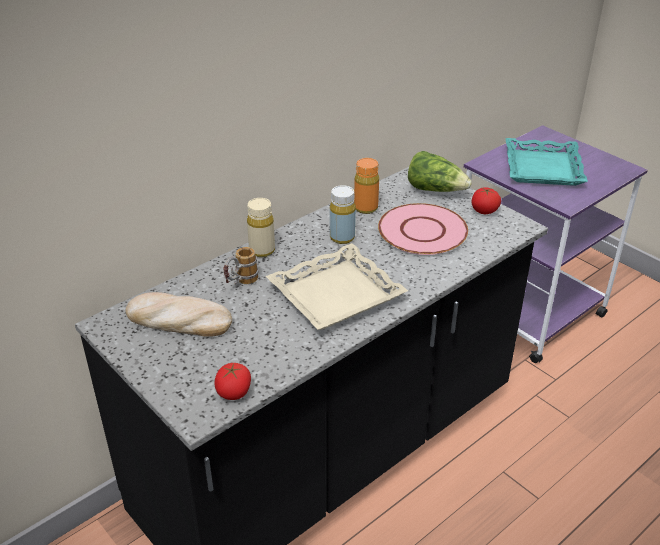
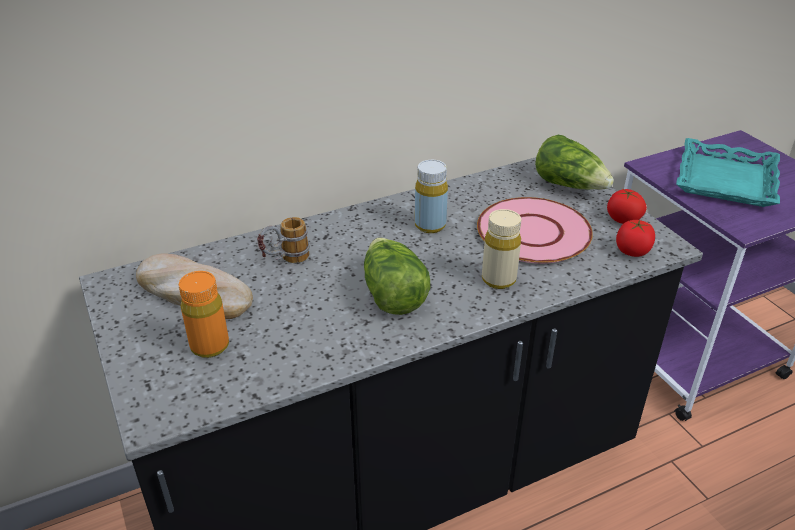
camera: 15 degrees right, 0 degrees up
tomato [215,363,251,400] -> tomato moved to [616,220,655,257]
beige bottle [247,198,275,257] -> beige bottle moved to [482,209,521,289]
beige tray [266,243,408,330] -> lettuce [364,238,430,315]
orange bottle [354,158,379,214] -> orange bottle moved to [179,271,229,358]

